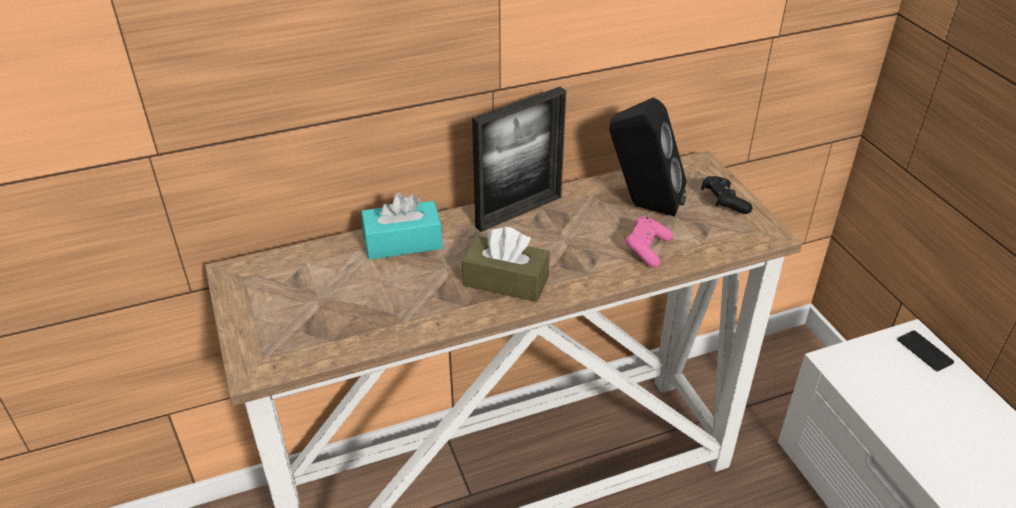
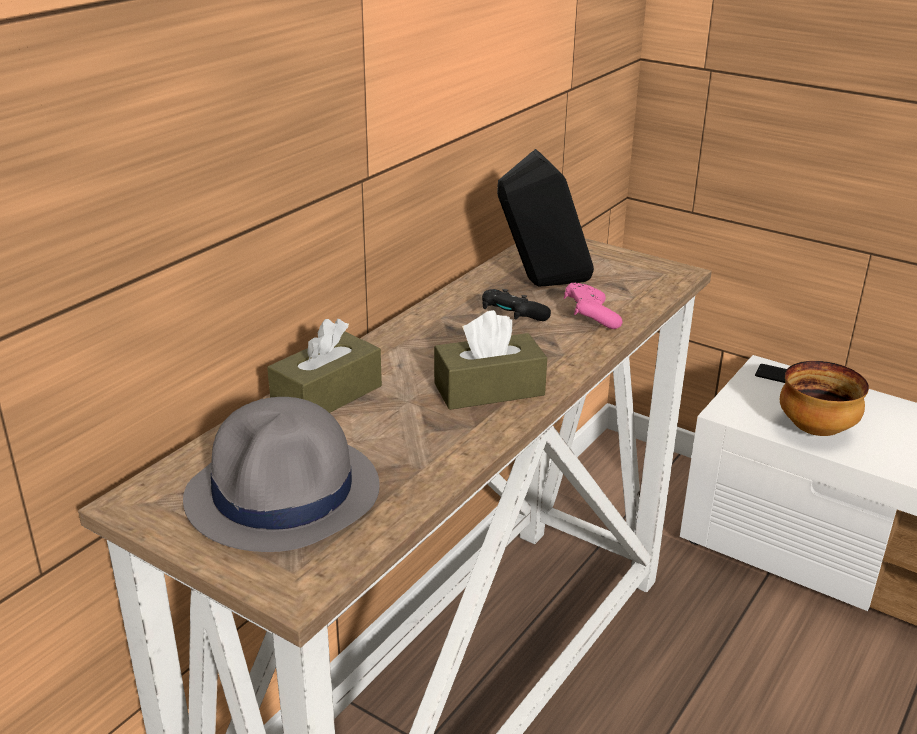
camera: 35 degrees left, 10 degrees down
turquoise tissue box [361,193,443,260] -> brown tissue box [267,319,382,413]
picture frame [472,87,566,232] -> none
black game controller [701,176,752,214] -> black game controller moved to [482,289,551,321]
none -> grey hat [183,397,380,552]
none -> bowl [780,361,869,436]

